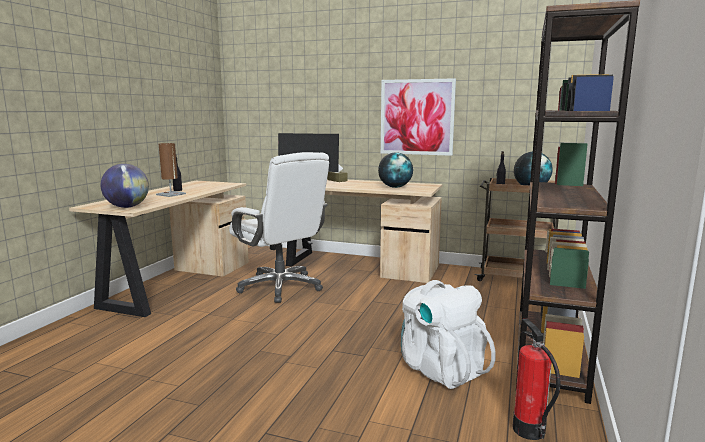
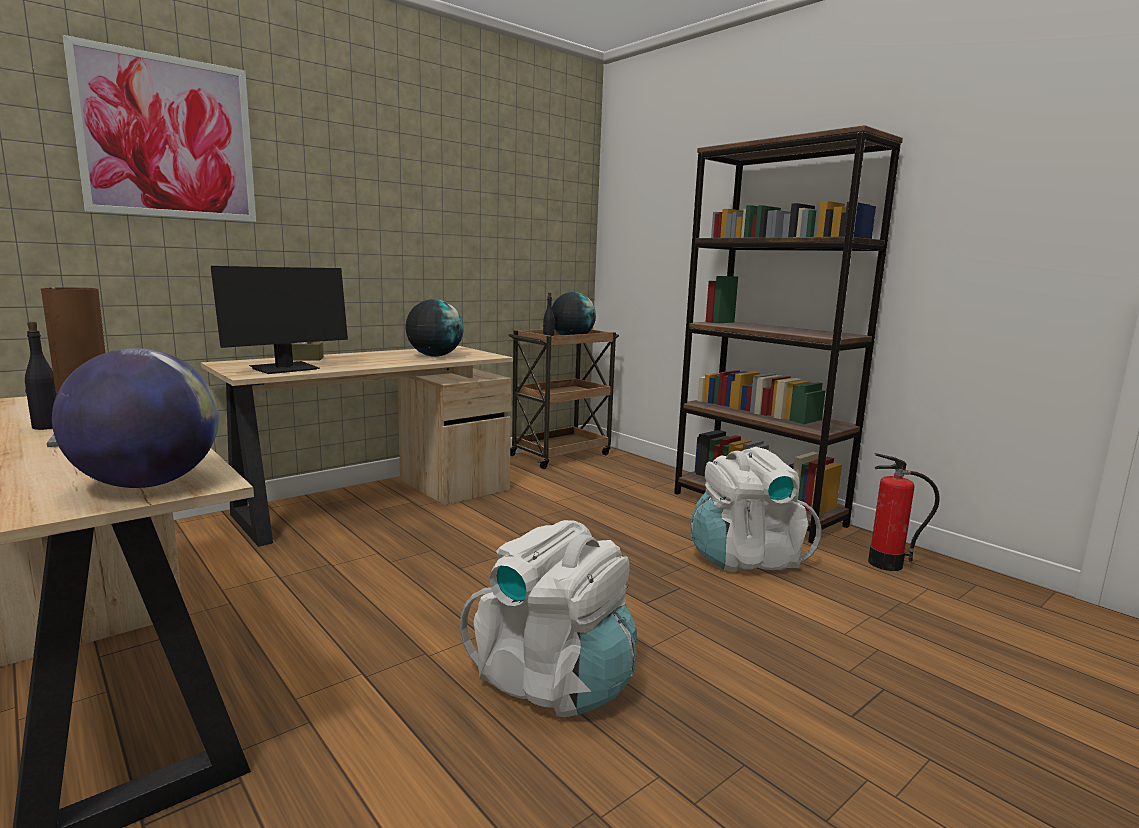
camera: 60 degrees left, 0 degrees up
white office chair [229,152,329,303] -> none
picture [381,78,456,156] -> picture moved to [62,35,256,222]
none -> white backpack [460,520,637,717]

